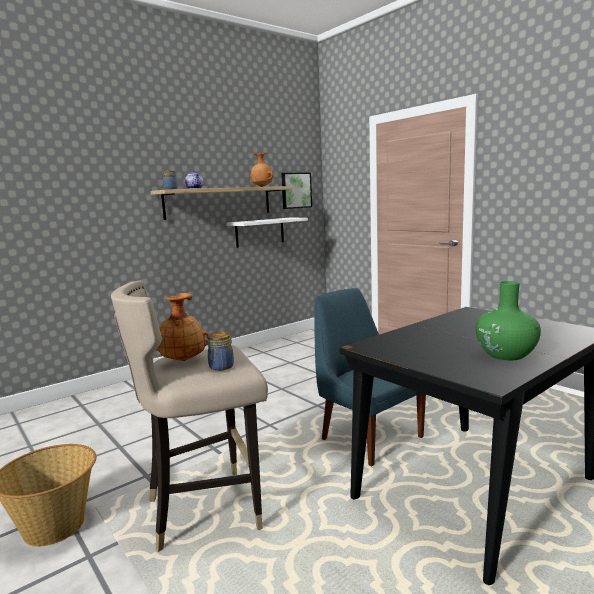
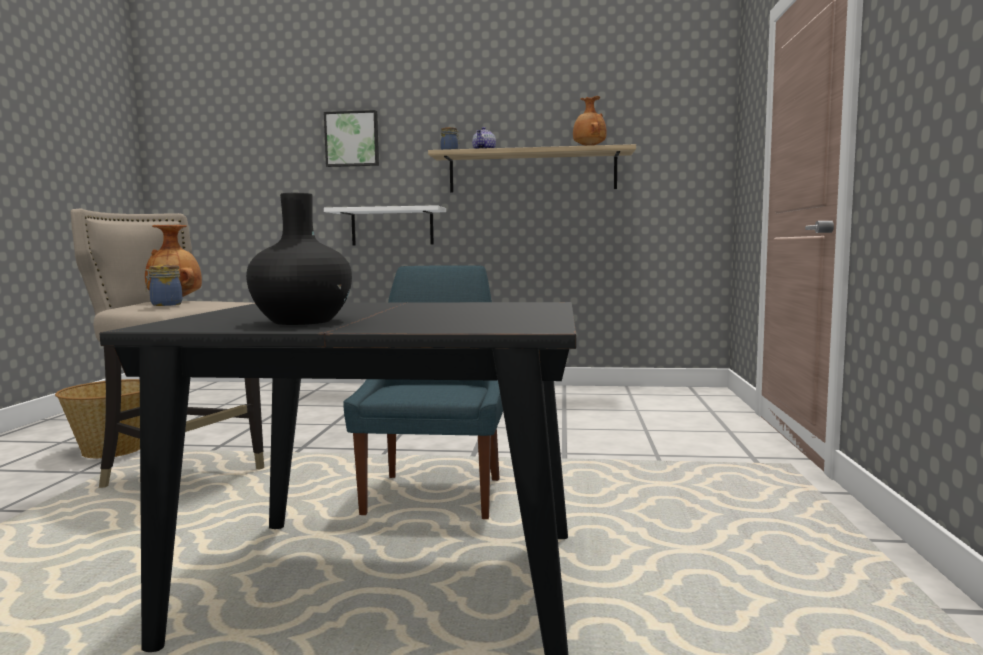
camera: 45 degrees right, 5 degrees down
white shelf [227,218,308,248] -> white shelf moved to [324,205,446,246]
picture [281,173,312,209] -> picture moved to [324,110,379,167]
green vase [476,281,541,360] -> black vase [246,193,352,325]

